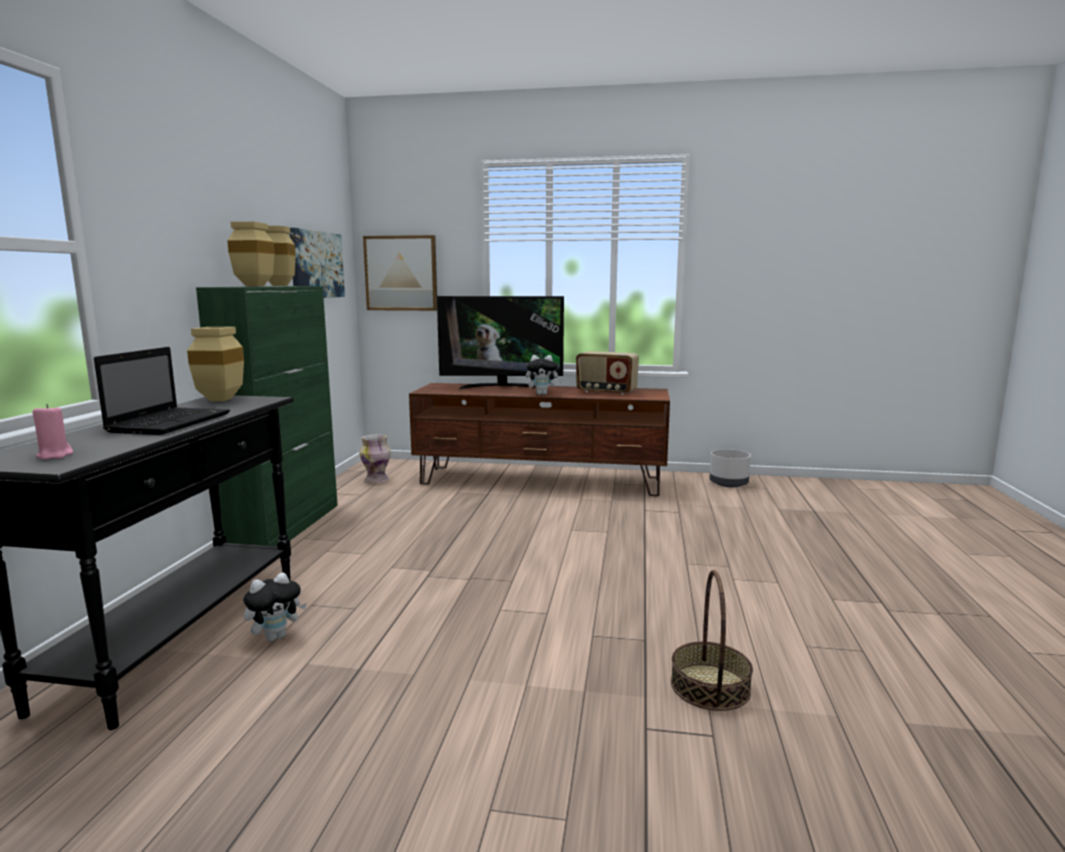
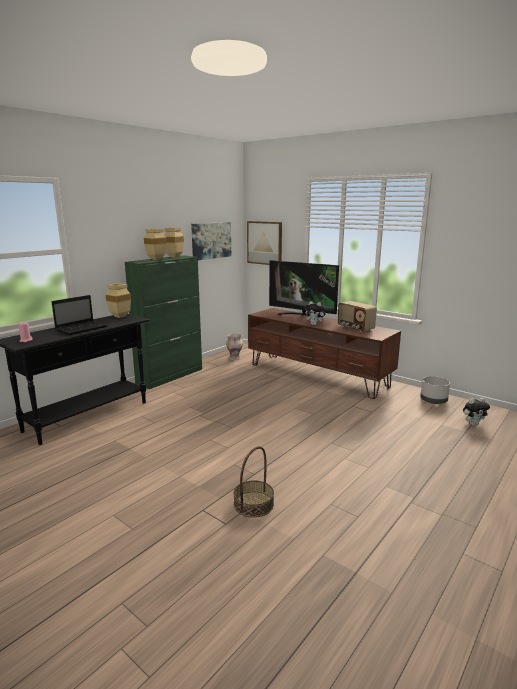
camera: 30 degrees right, 5 degrees up
plush toy [243,572,307,641] -> plush toy moved to [463,398,490,426]

